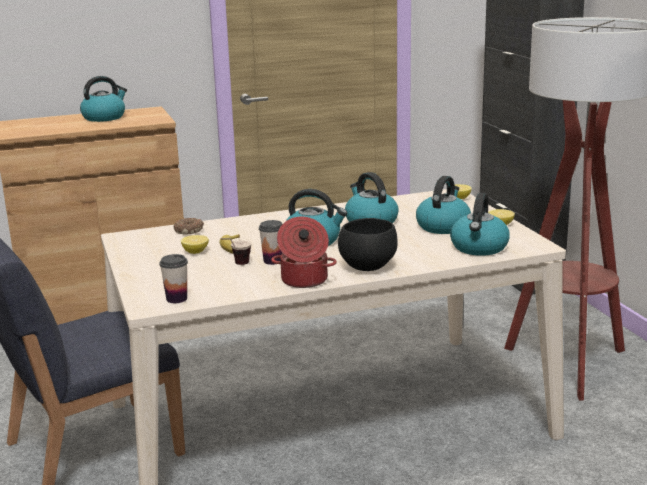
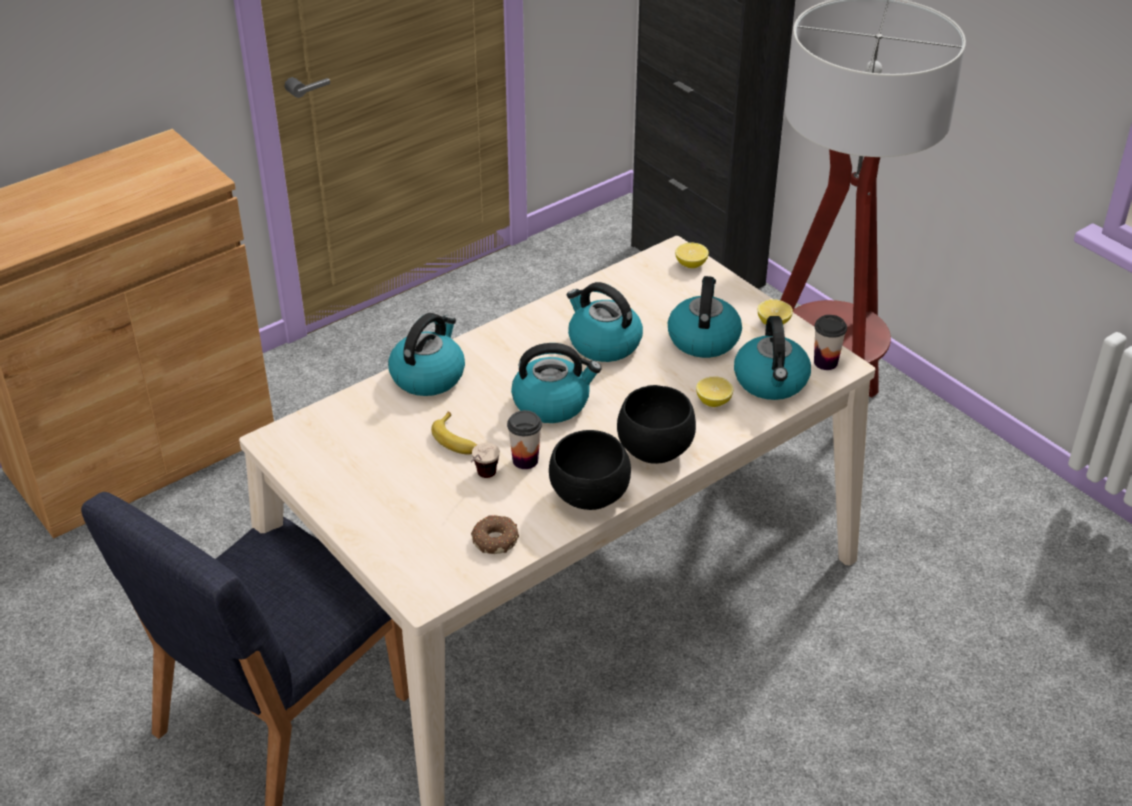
camera: 20 degrees left, 20 degrees up
kettle [80,76,127,122] -> kettle moved to [388,313,465,396]
cup [159,254,188,303] -> cup moved to [814,315,847,370]
donut [174,218,204,234] -> donut moved to [471,515,519,554]
lemon [181,235,209,254] -> lemon moved to [696,377,733,407]
cooking pot [271,216,337,288] -> black bowl [549,430,631,510]

